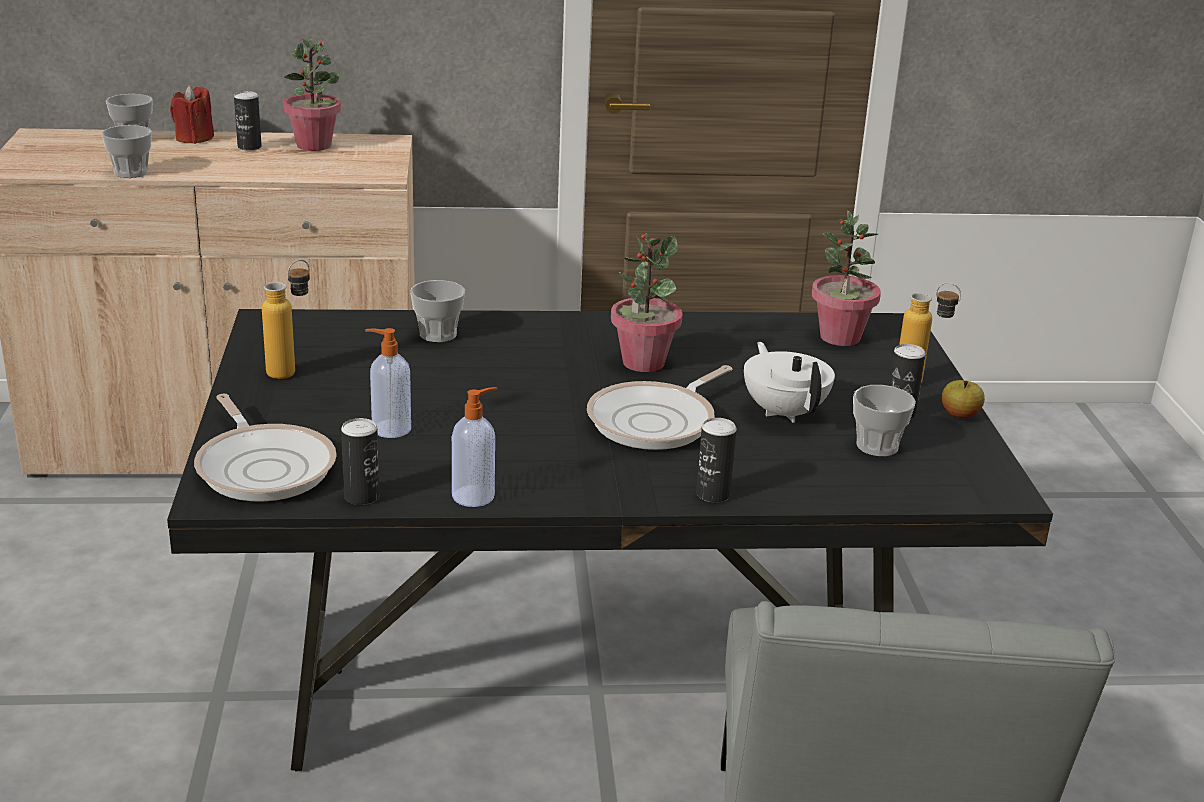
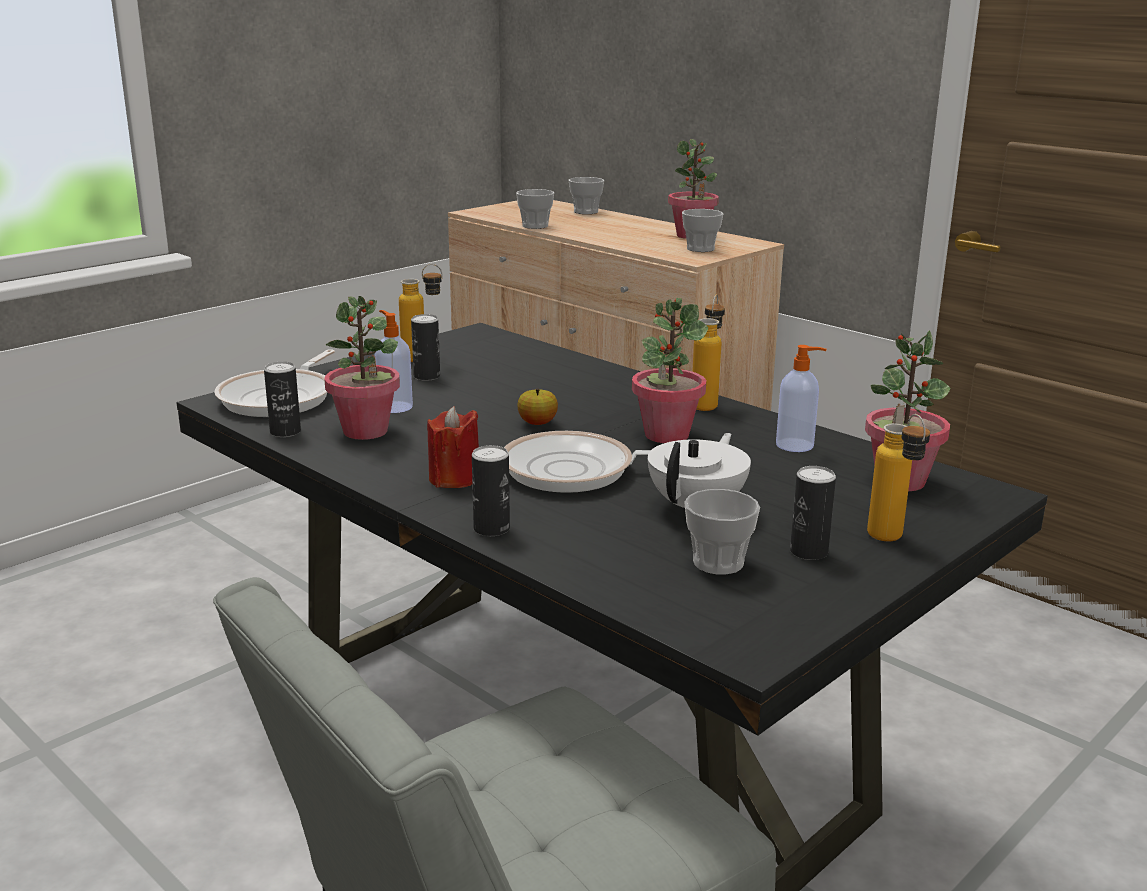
camera: 50 degrees right, 5 degrees down
red candle [170,86,214,144] -> red candle moved to [427,406,479,488]
can [234,91,262,151] -> can moved to [411,314,440,381]
cup [410,280,465,342] -> cup moved to [682,209,723,252]
soap dispenser [452,387,497,507] -> soap dispenser moved to [776,345,826,452]
apple [942,380,985,418] -> apple moved to [517,389,558,425]
none -> potted plant [324,296,400,440]
none -> bottle [692,295,725,411]

